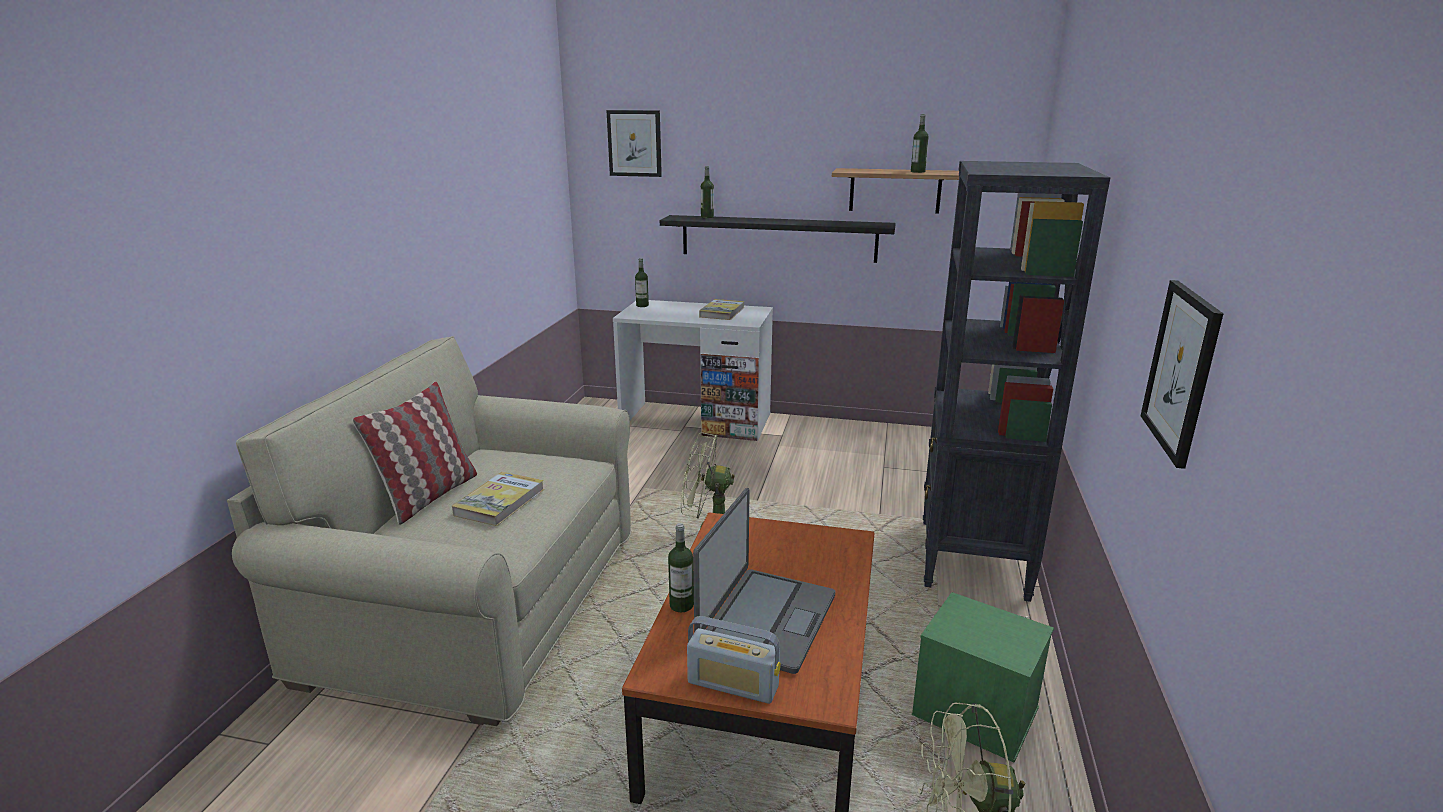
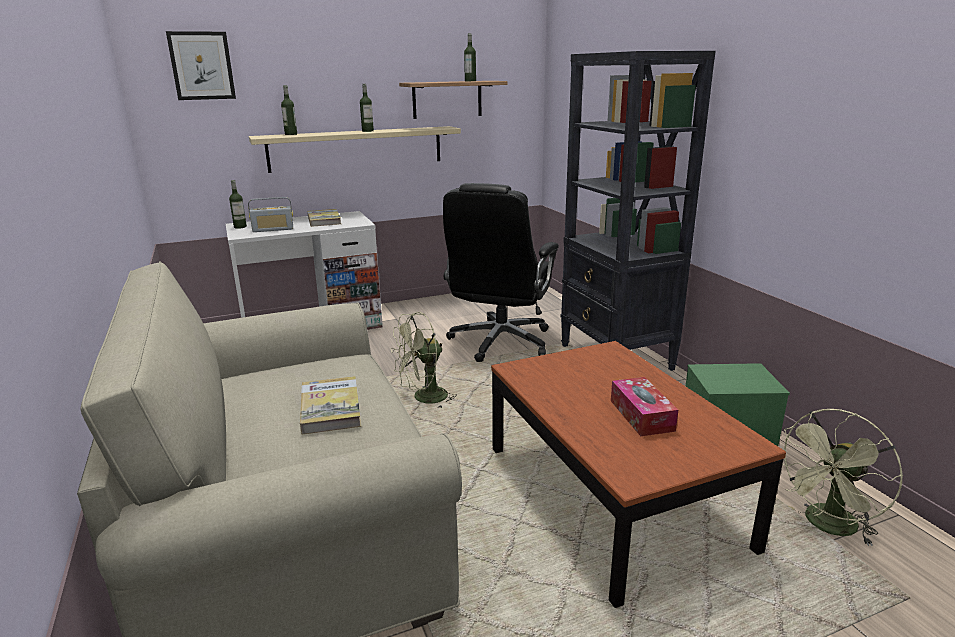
camera: 35 degrees left, 0 degrees up
pillow [352,382,477,525] -> none
black shelf [660,215,896,263] -> beige shelf [249,126,461,173]
bottle [668,523,694,612] -> bottle moved to [360,84,374,132]
radio [687,616,781,704] -> radio moved to [248,197,293,232]
laptop [693,488,835,674] -> tissue box [611,377,678,436]
picture [1141,280,1224,469] -> none
none -> black office chair [443,183,559,362]

